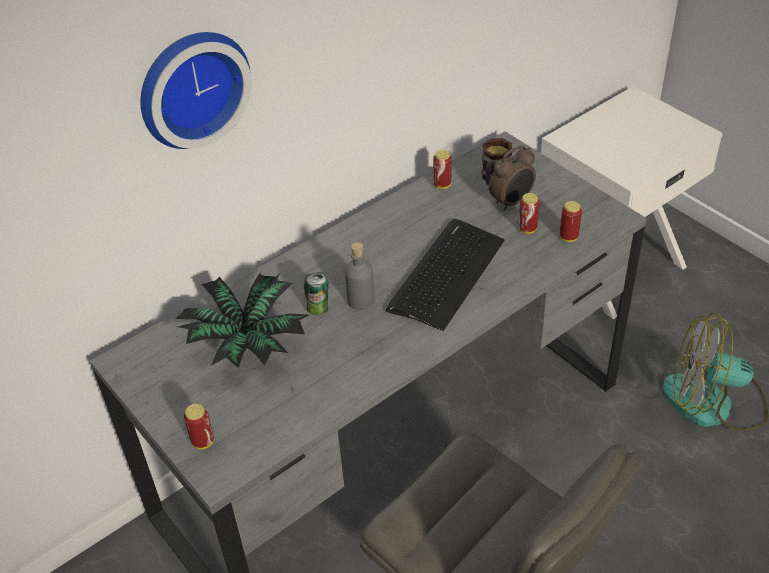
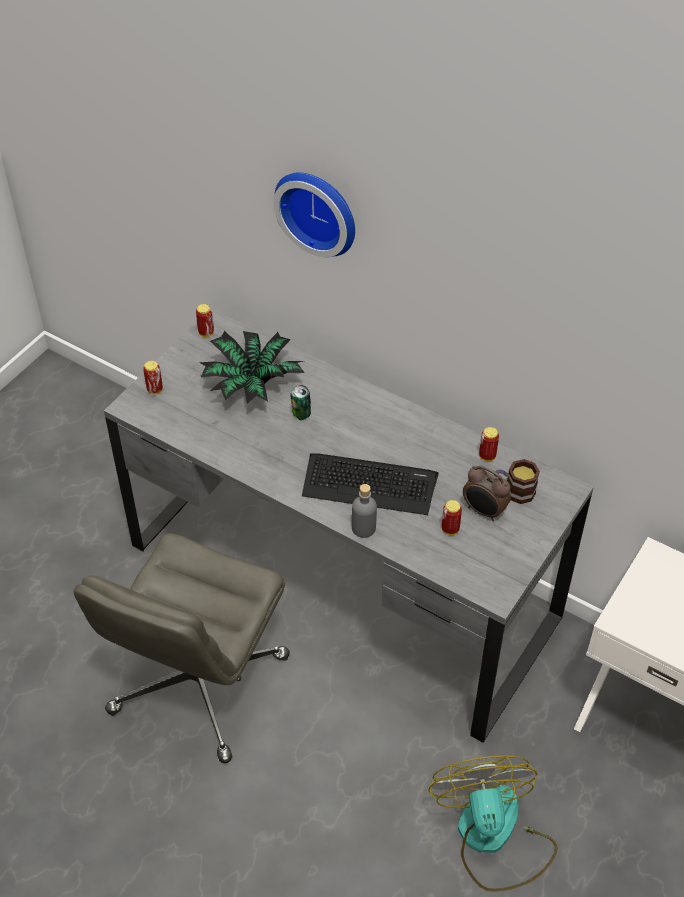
camera: 70 degrees right, 5 degrees up
grey bottle [345,242,375,310] -> grey bottle moved to [352,484,377,538]
can [560,201,582,242] -> can moved to [196,304,214,337]

